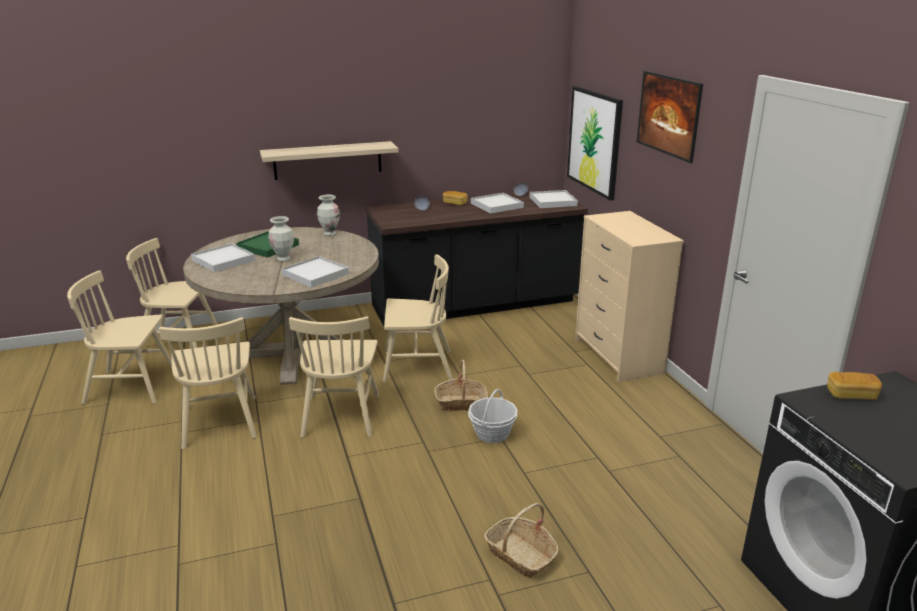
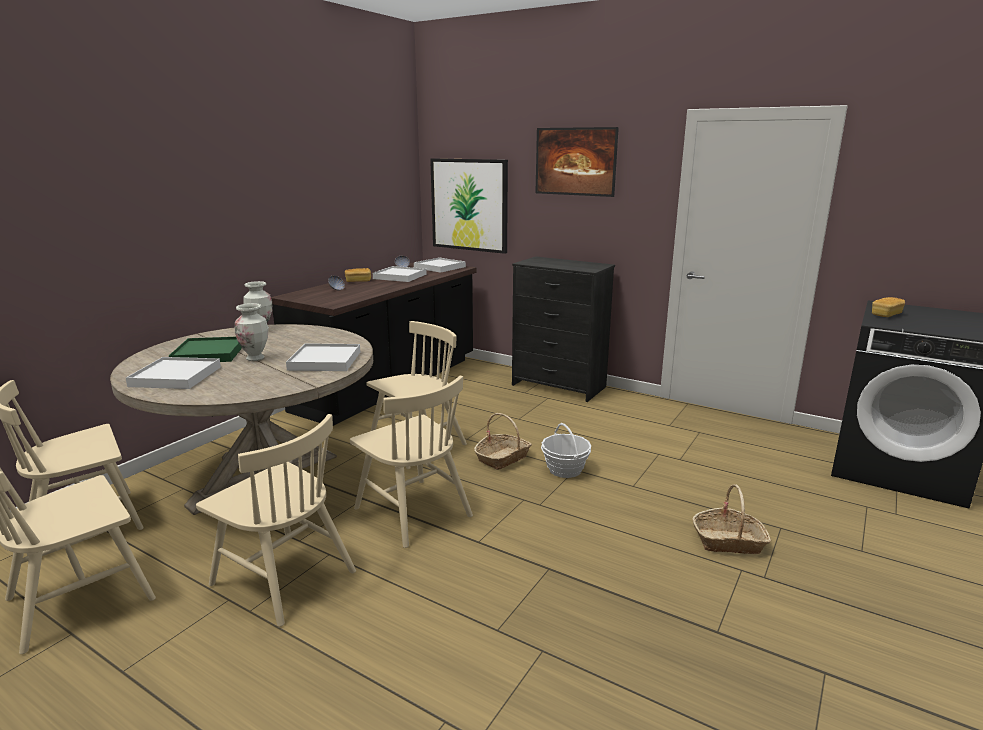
camera: 40 degrees left, 5 degrees down
shelf [260,141,399,180] -> none
beige dresser [575,211,684,382] -> black dresser [512,256,615,402]

